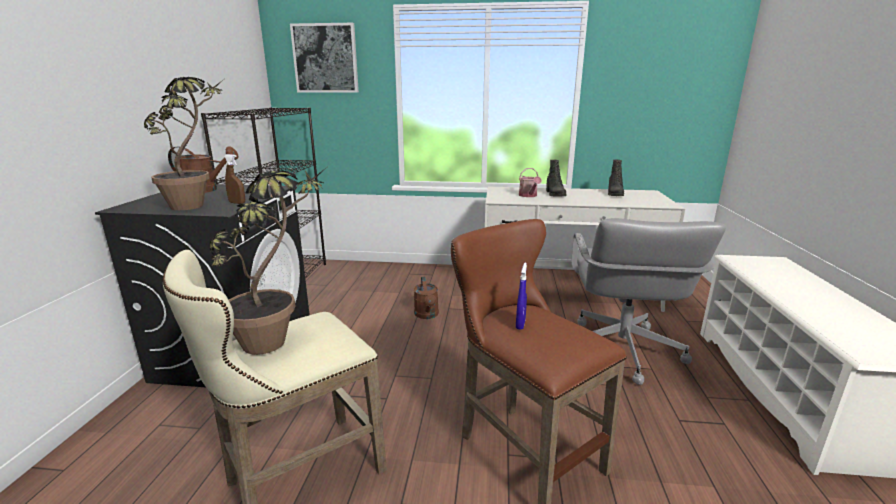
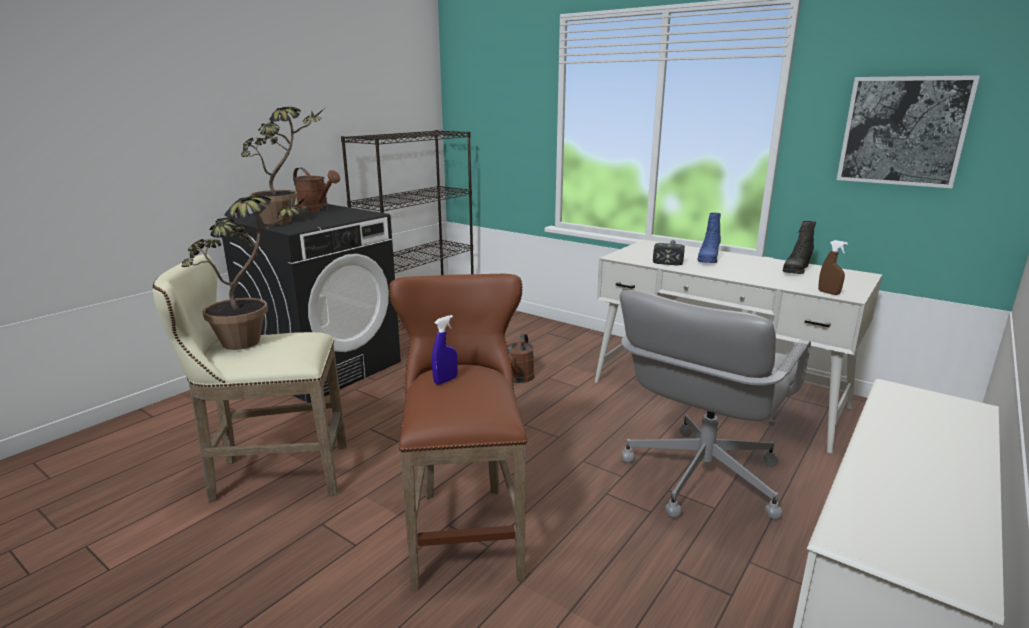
camera: 30 degrees right, 0 degrees up
brown spray bottle [224,154,245,204] -> brown spray bottle moved to [818,240,848,295]
picture [290,23,359,92] -> picture moved to [837,75,980,188]
watering can [519,168,542,197] -> hammer [653,240,685,266]
black boot [546,160,567,197] -> blue boot [697,213,721,263]

